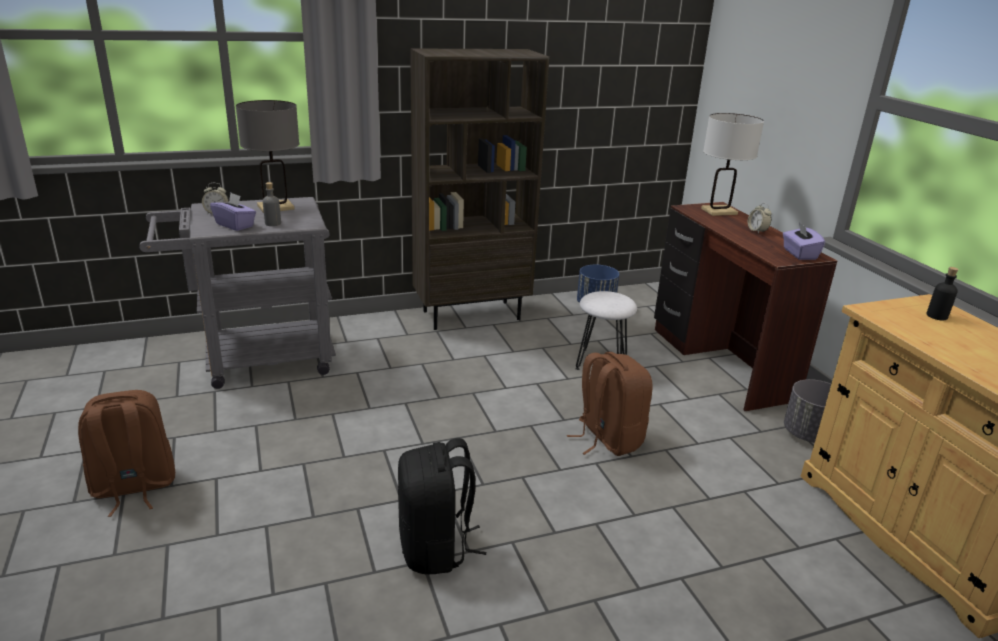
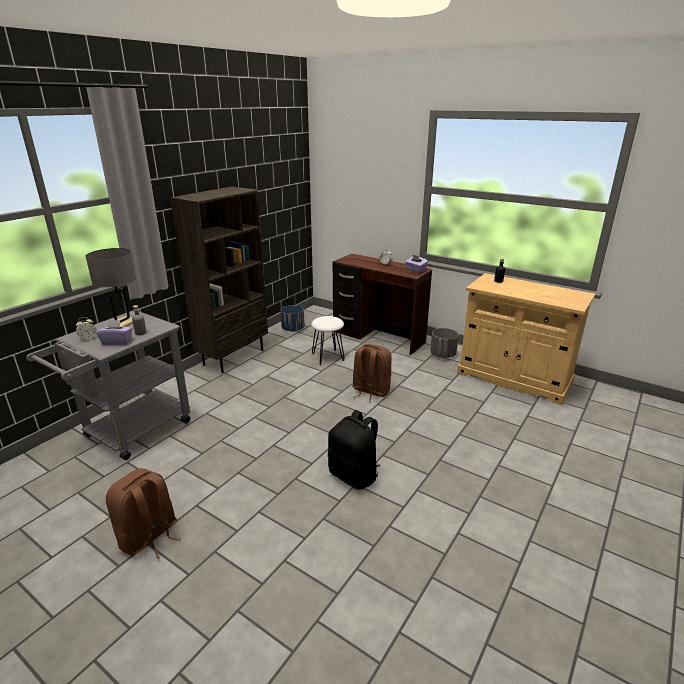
camera: 35 degrees left, 0 degrees up
white table lamp [701,113,764,216] -> none

